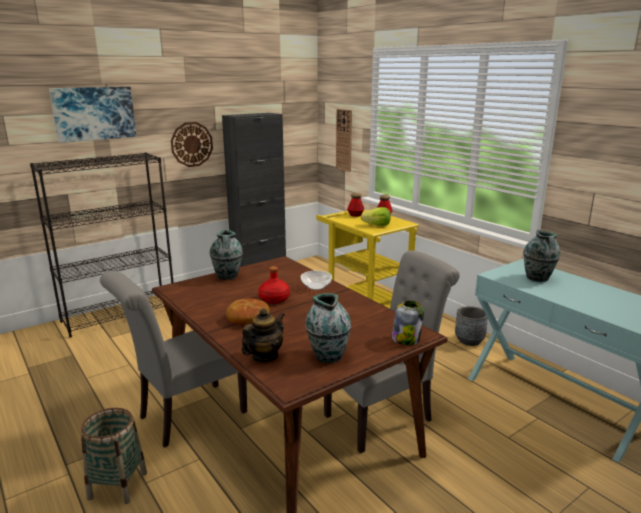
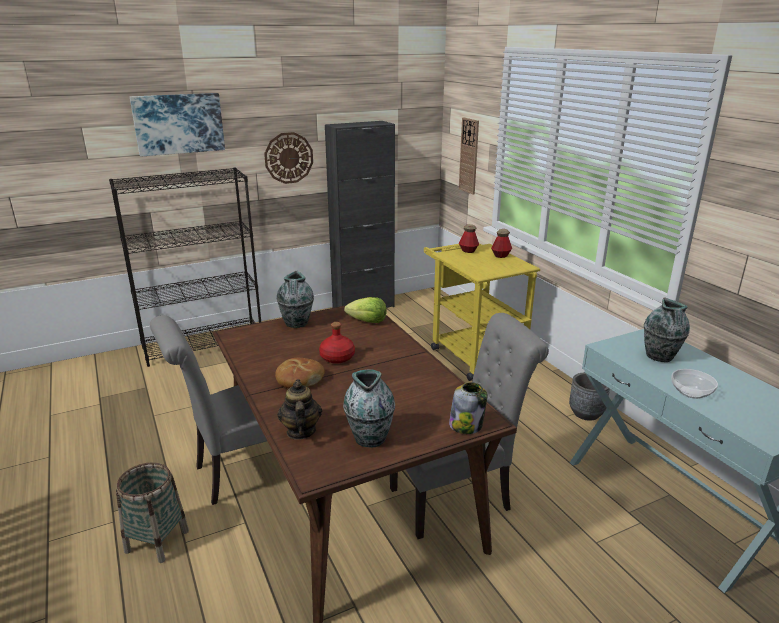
camera: 10 degrees right, 5 degrees up
teapot [241,308,285,362] -> teapot turned 60 degrees counterclockwise [277,379,322,440]
bowl [301,270,332,290] -> bowl moved to [671,369,718,399]
lettuce [361,207,391,226] -> lettuce moved to [344,297,387,323]

